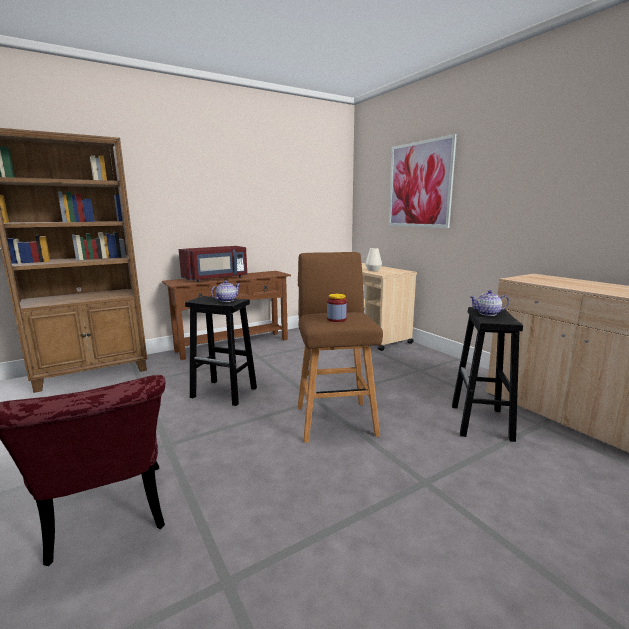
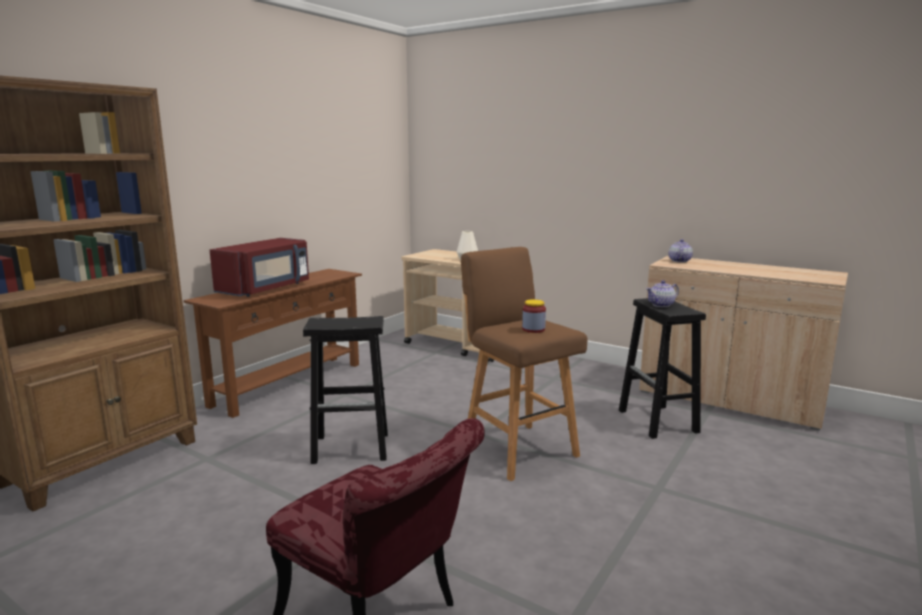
camera: 25 degrees left, 0 degrees up
teapot [211,280,241,302] -> teapot moved to [669,239,693,262]
picture [389,134,457,228] -> none

